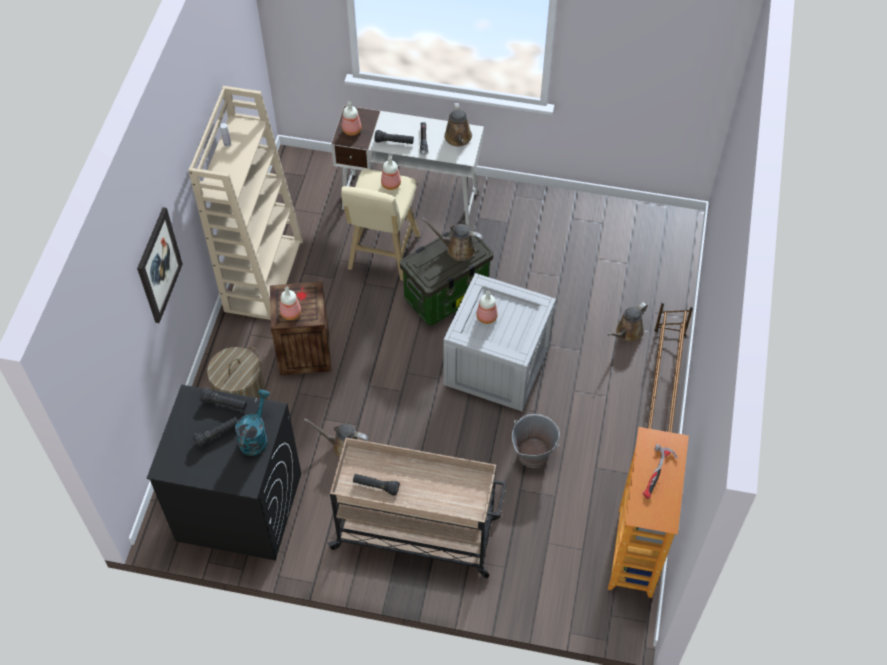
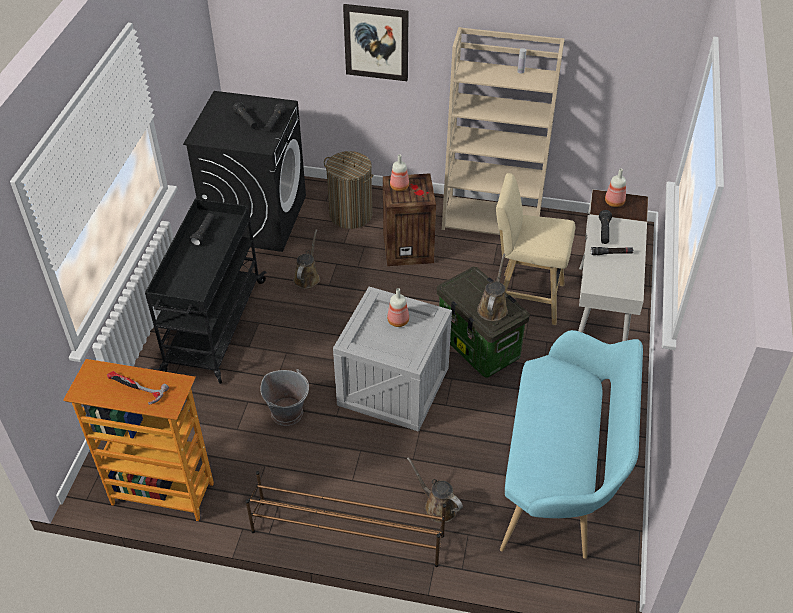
camera: 90 degrees right, 10 degrees down
turquoise watering can [235,390,270,456] -> none
beige cart [327,438,506,578] -> black cart [145,199,267,384]
bottle [381,156,401,190] -> none
brown watering can [444,103,472,146] -> none
none -> turquoise bench [500,330,643,559]

